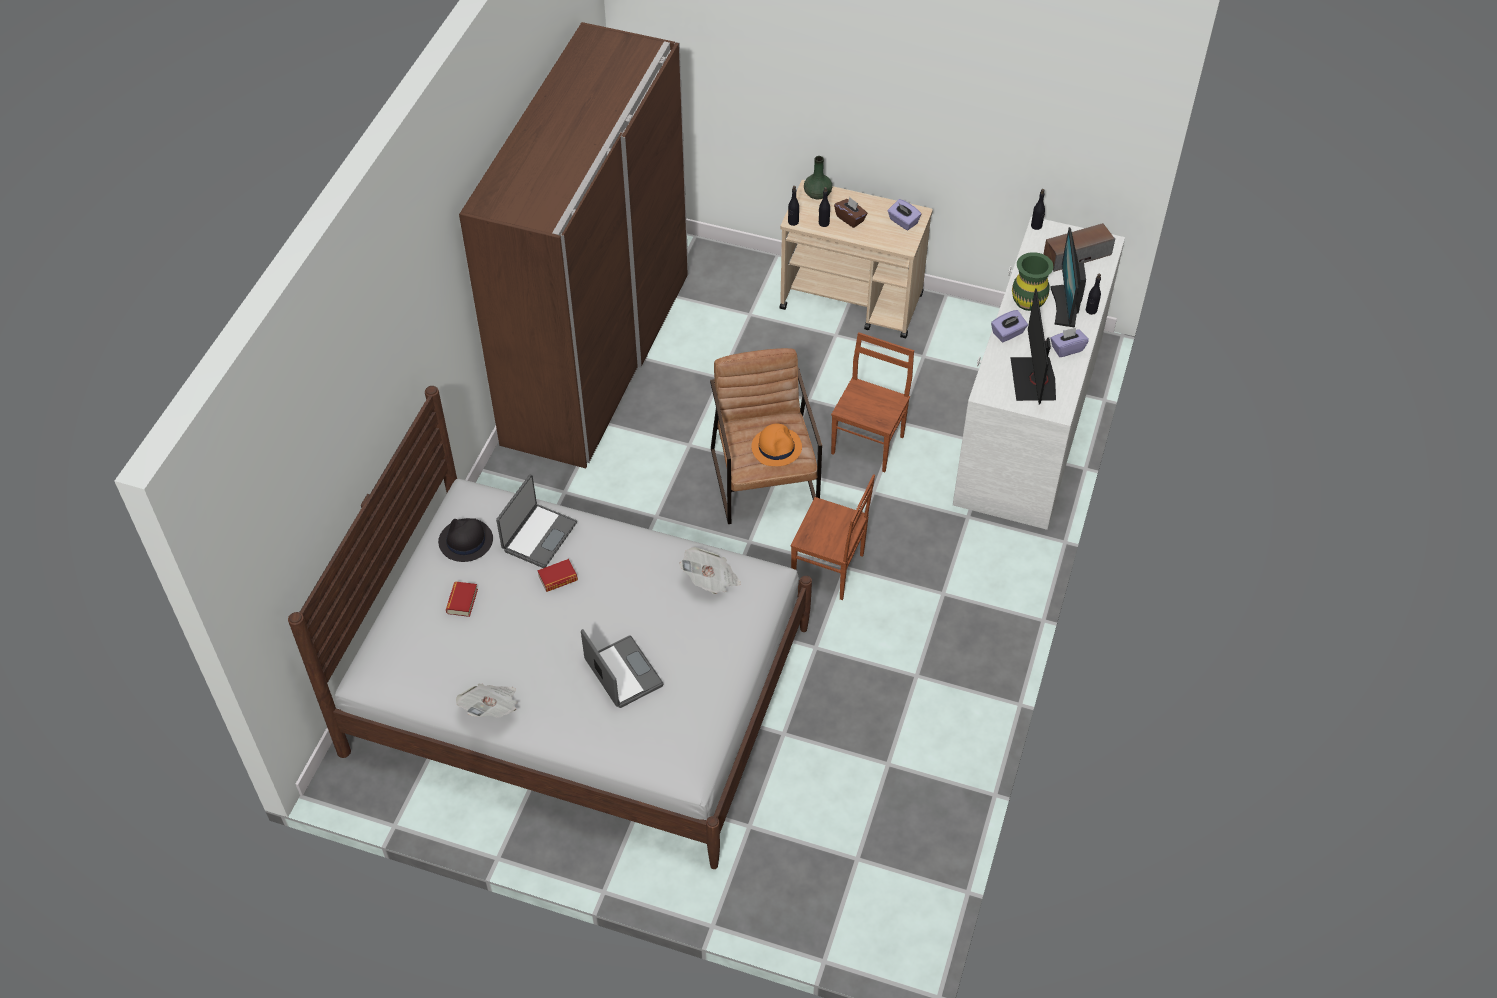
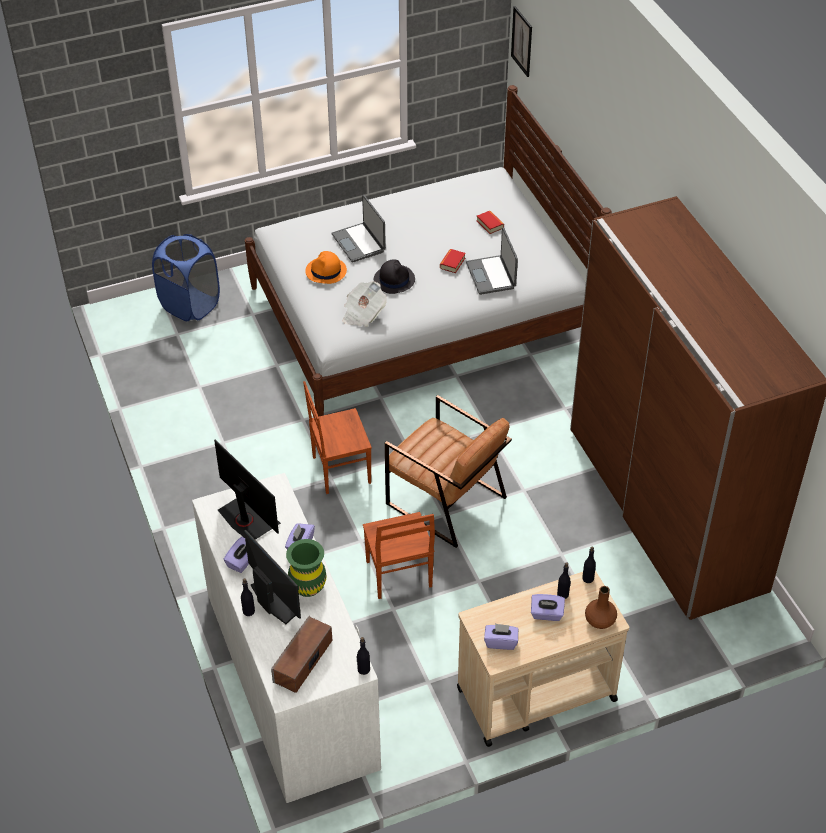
camera: 140 degrees right, 5 degrees down
black hat [438,518,493,562] -> black hat moved to [374,259,415,294]
newspaper [456,683,518,718] -> none
laptop [581,629,663,708] -> laptop turned 45 degrees clockwise [332,195,386,263]
orange hat [751,424,802,466] -> orange hat moved to [305,251,347,284]
green vase [804,156,832,199] -> brown vase [585,586,617,629]
brown tissue box [834,197,867,228] -> purple tissue box [531,594,565,621]
none -> blue laundry basket [152,234,220,321]
none -> picture [511,6,532,77]

